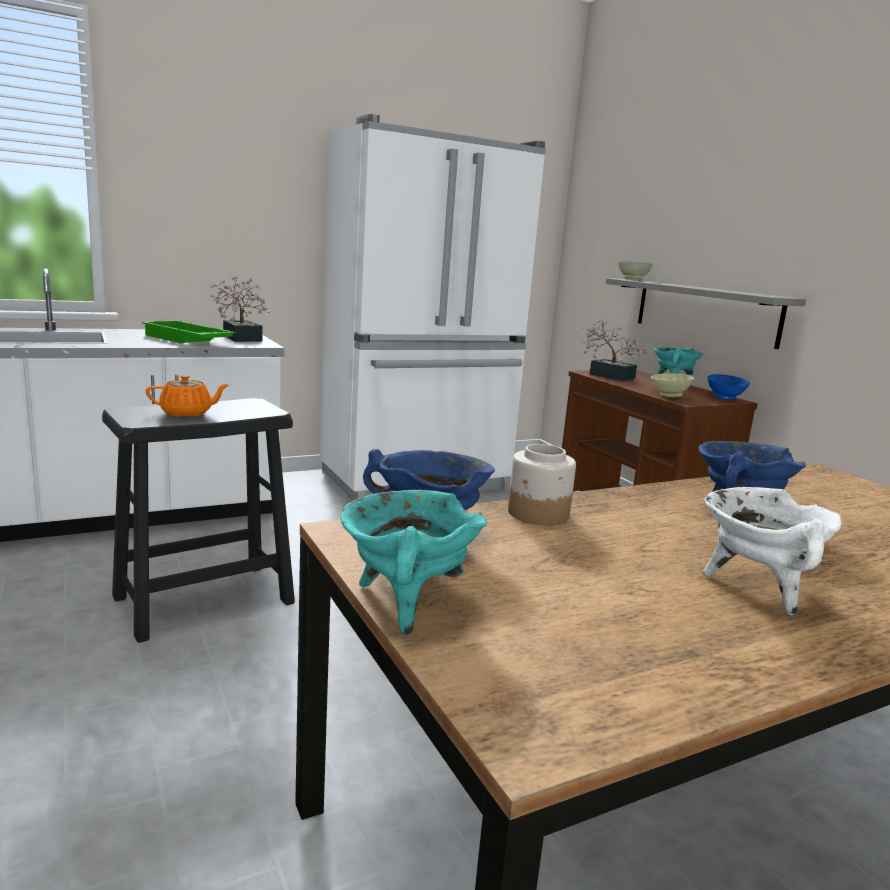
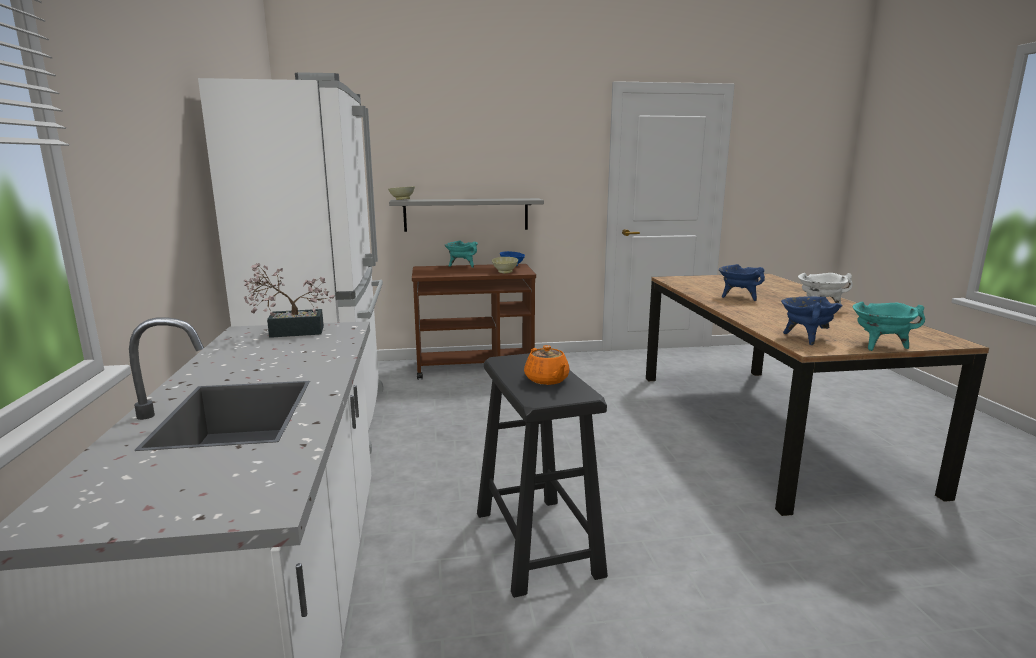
camera: 70 degrees left, 0 degrees up
green tray [142,320,236,343] -> none
orange teapot [146,375,229,417] -> orange teapot turned 150 degrees clockwise [524,345,570,385]
jar [508,444,576,525] -> none
potted plant [582,319,647,381] -> none

